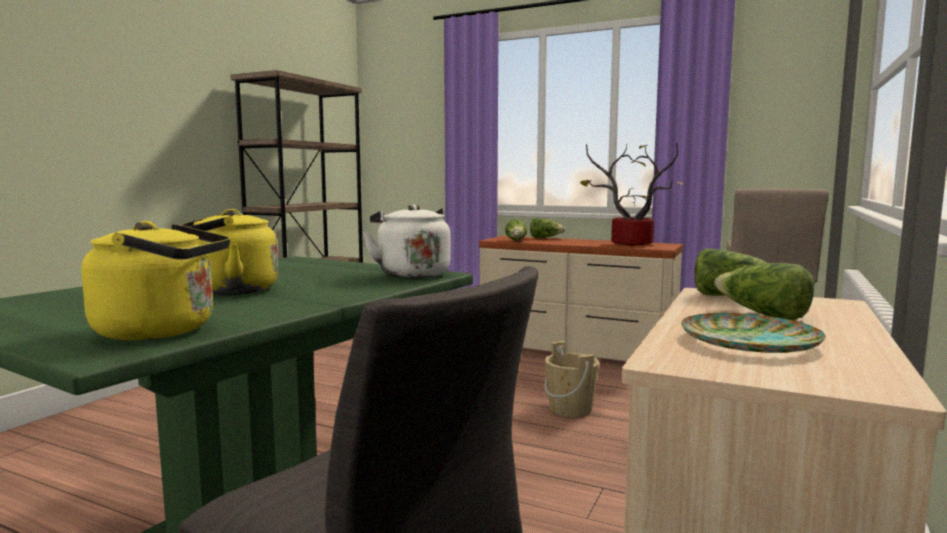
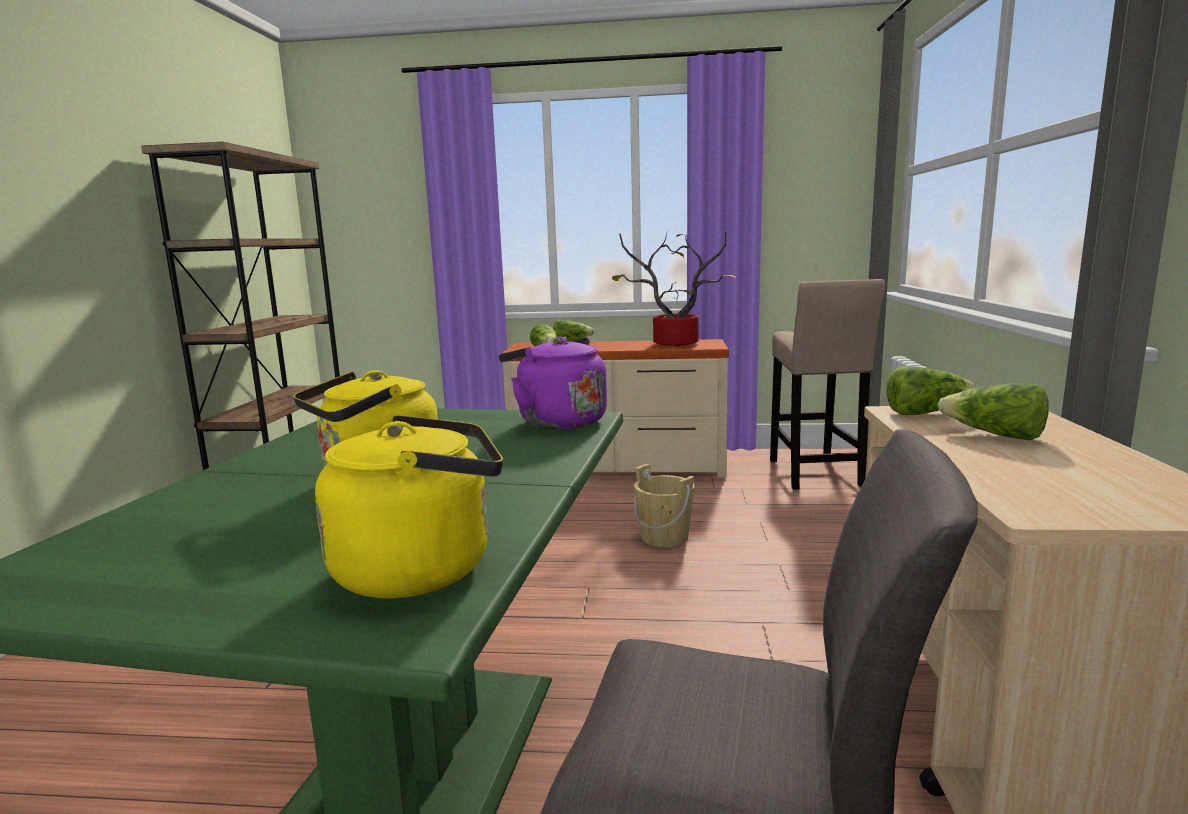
camera: 20 degrees left, 5 degrees up
white kettle [363,204,451,278] -> purple kettle [499,336,607,429]
plate [681,313,826,353] -> none

